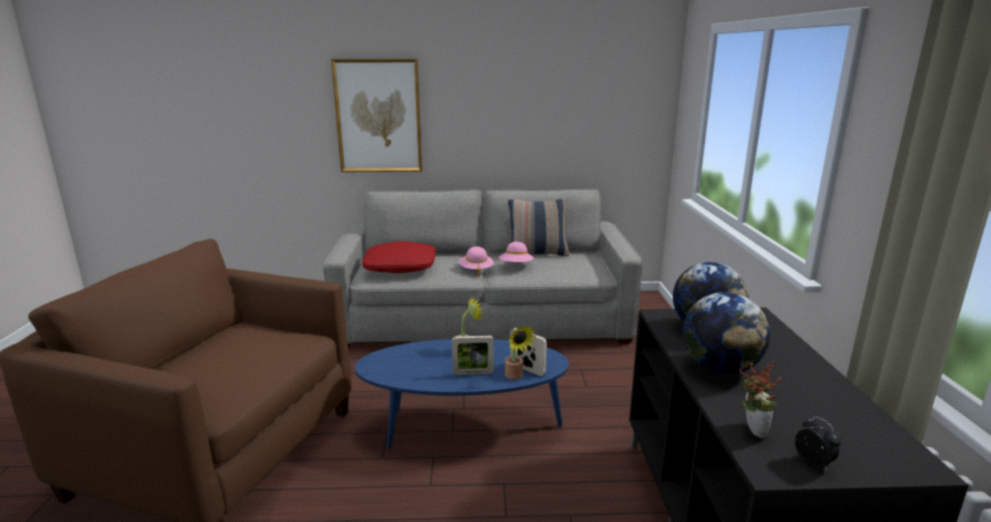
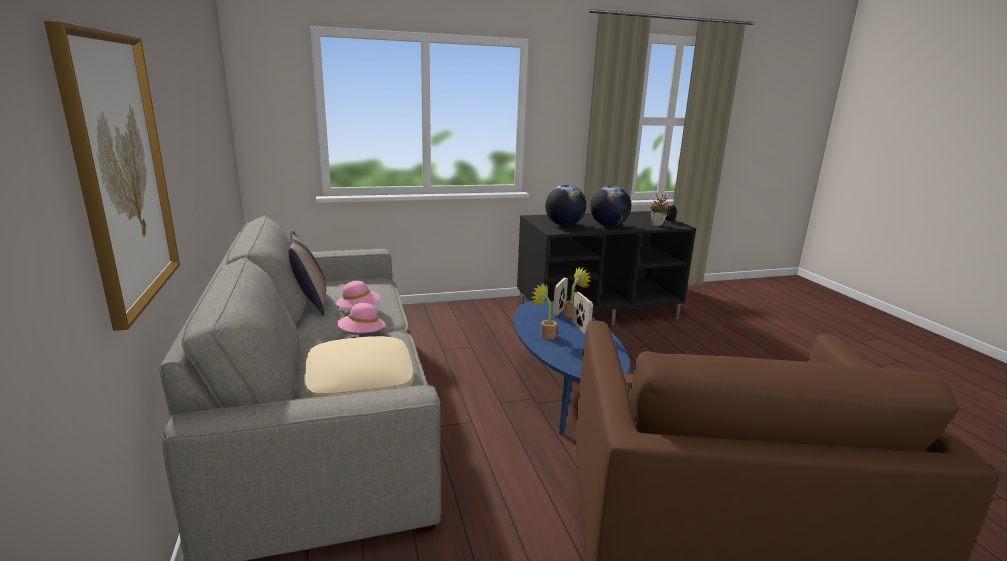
camera: 105 degrees left, 0 degrees up
red pillow [362,241,436,273] -> beige pillow [304,336,414,398]

